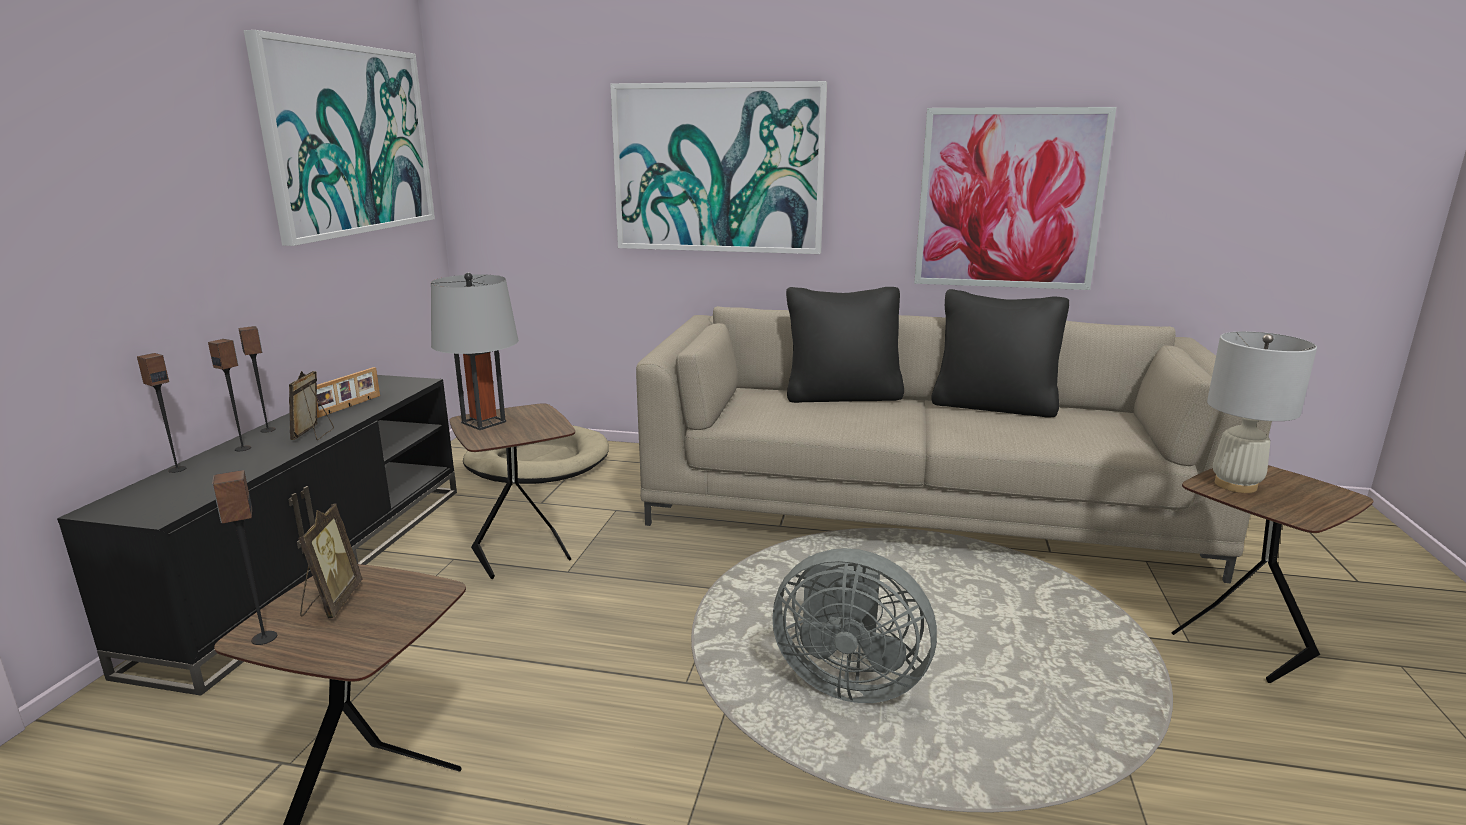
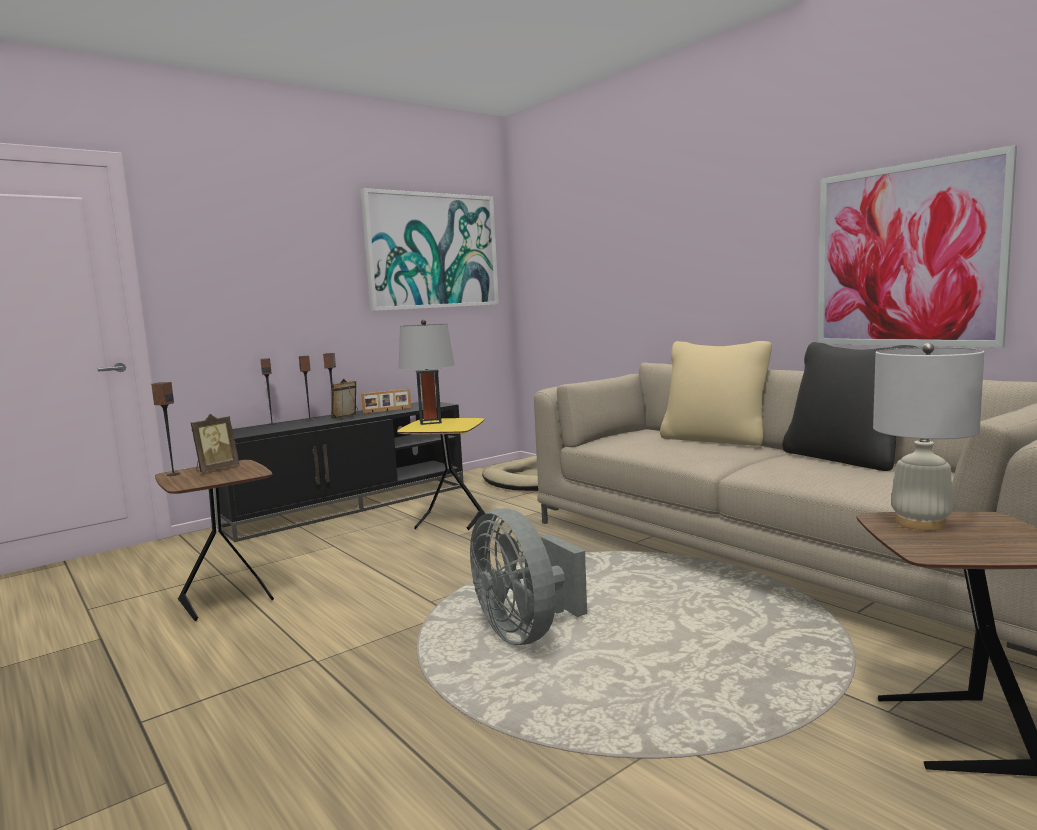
camera: 40 degrees right, 10 degrees down
brown side table [450,403,575,579] -> yellow side table [397,418,485,530]
picture [610,81,827,254] -> none
black pillow [786,287,904,403] -> beige pillow [660,341,772,446]

